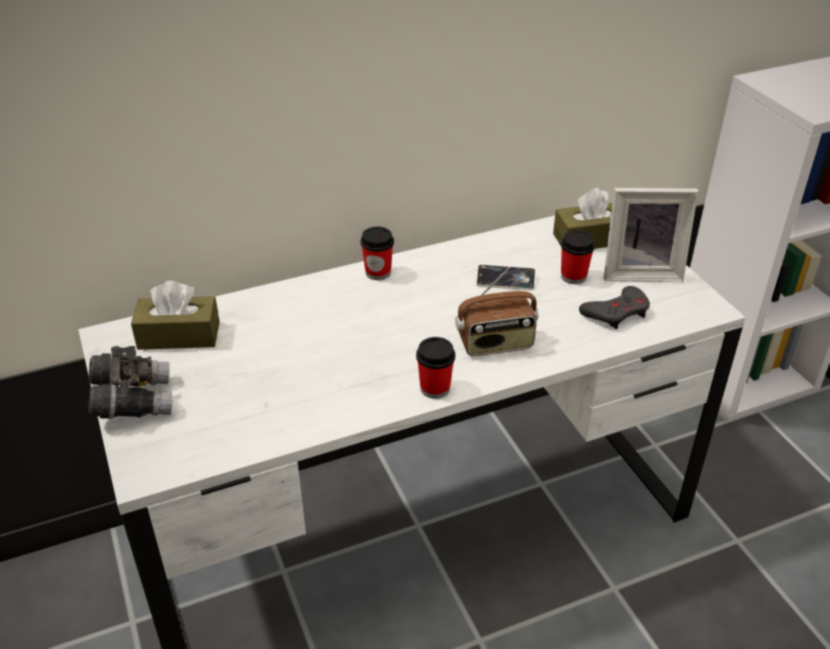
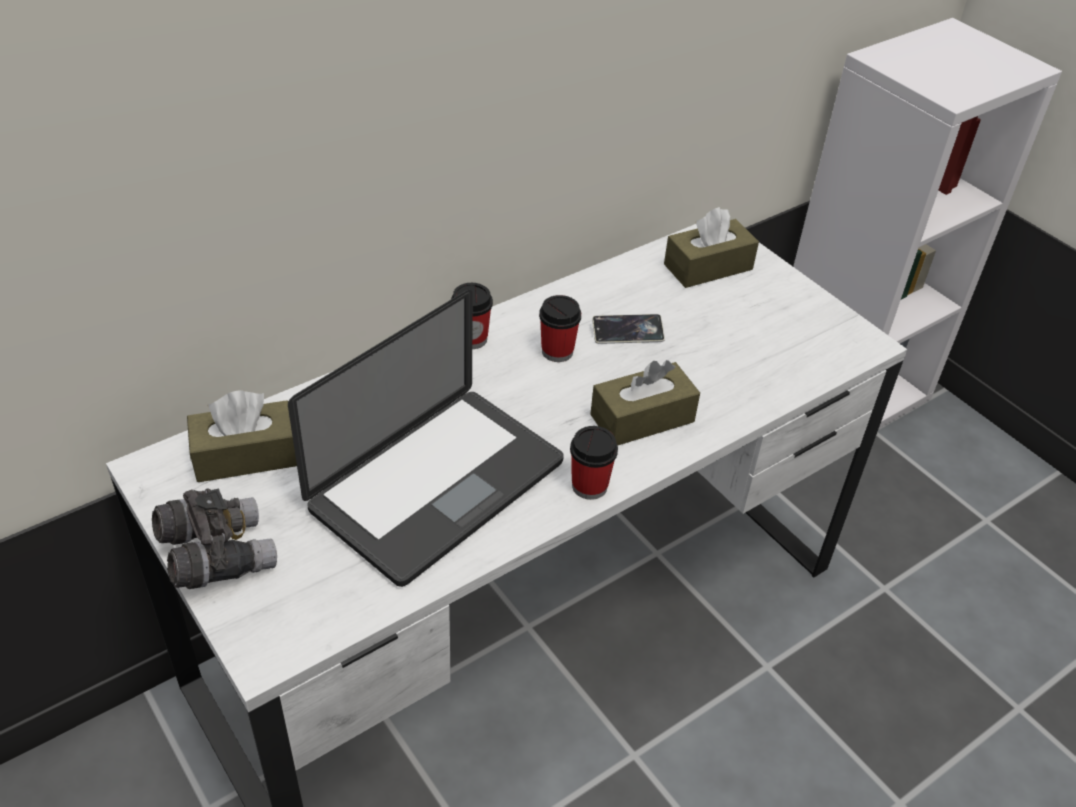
camera: 15 degrees left, 5 degrees up
radio [455,267,538,356] -> brown tissue box [590,360,700,445]
cup [561,230,595,284] -> cup moved to [539,295,581,362]
grey game controller [579,286,650,329] -> none
picture frame [604,188,698,282] -> none
none -> laptop [288,290,564,587]

